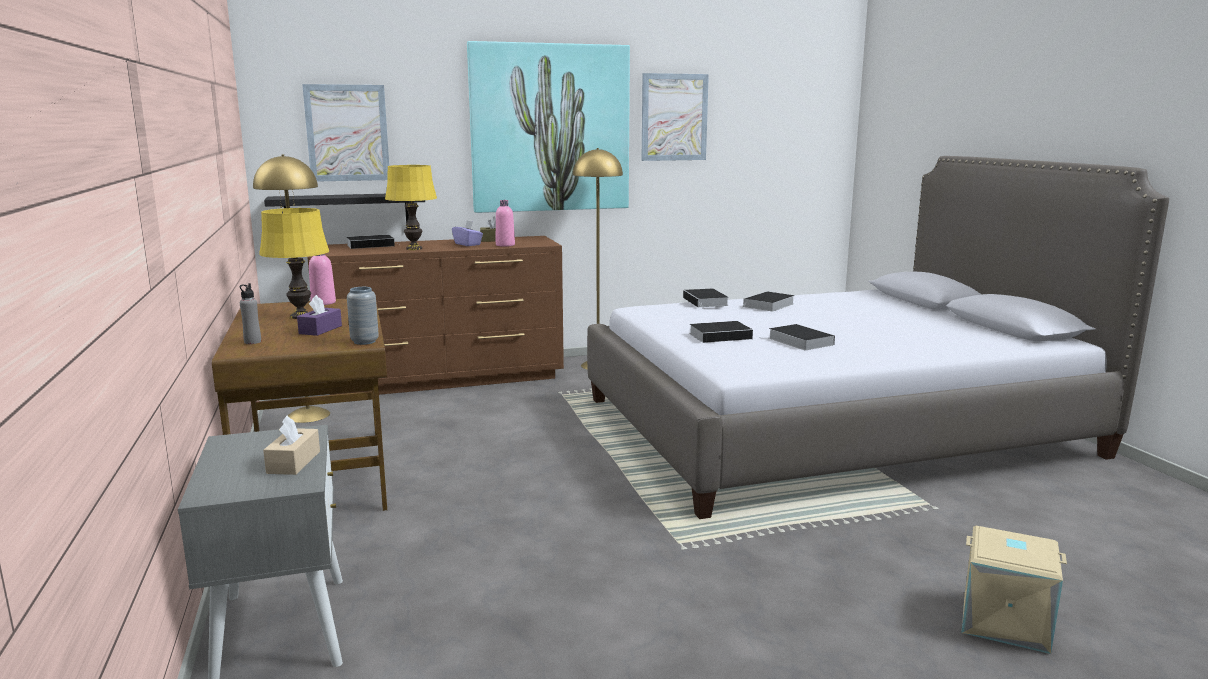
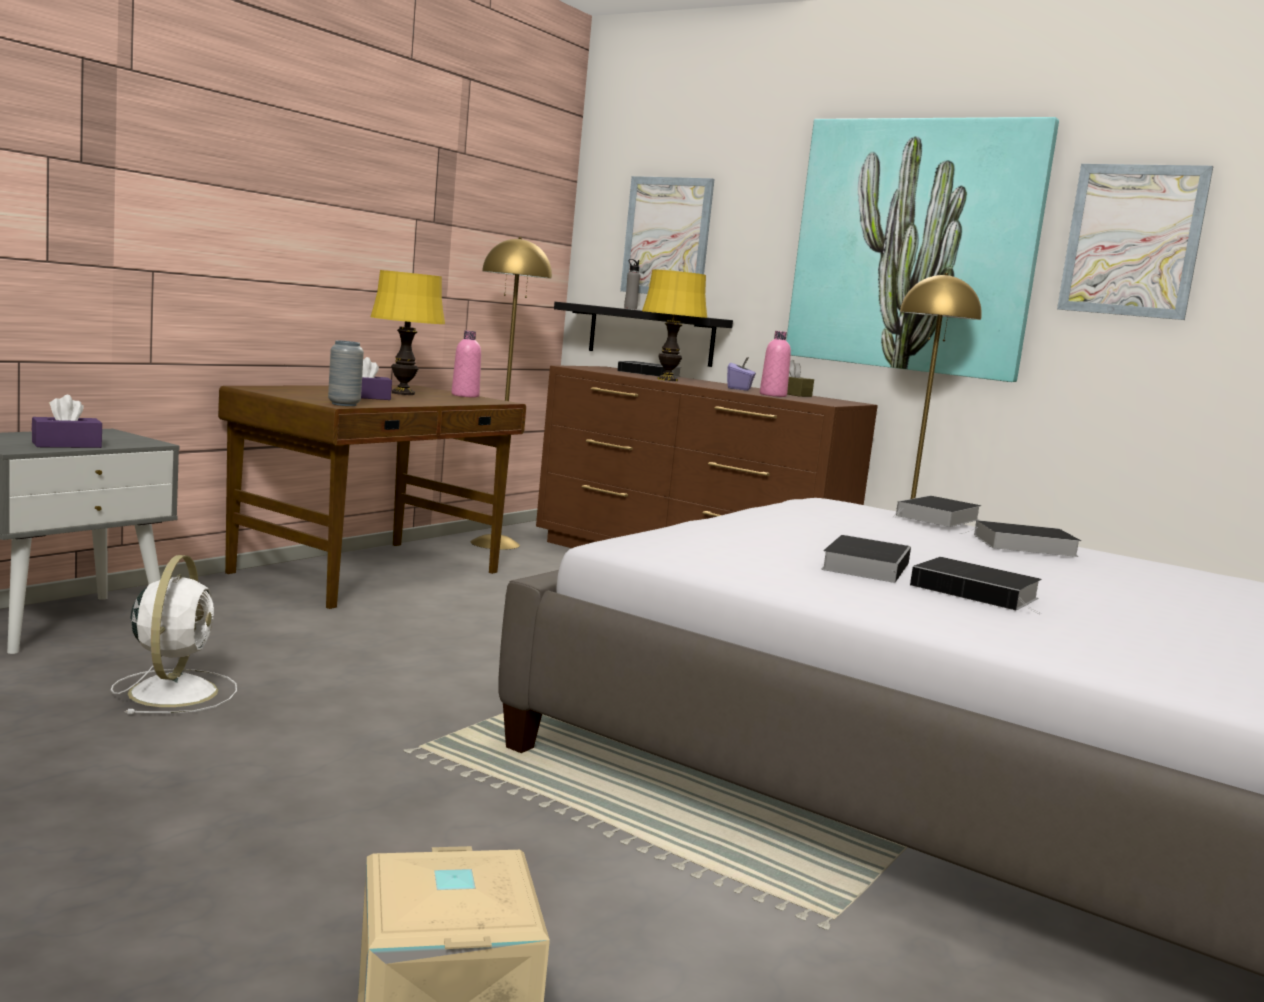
camera: 50 degrees right, 5 degrees down
grey bottle [239,283,261,344] -> grey bottle moved to [624,259,640,310]
beige tissue box [263,416,320,475] -> purple tissue box [32,395,102,448]
book [689,321,761,343] -> book moved to [910,557,1042,614]
none -> white fan [111,555,237,714]

